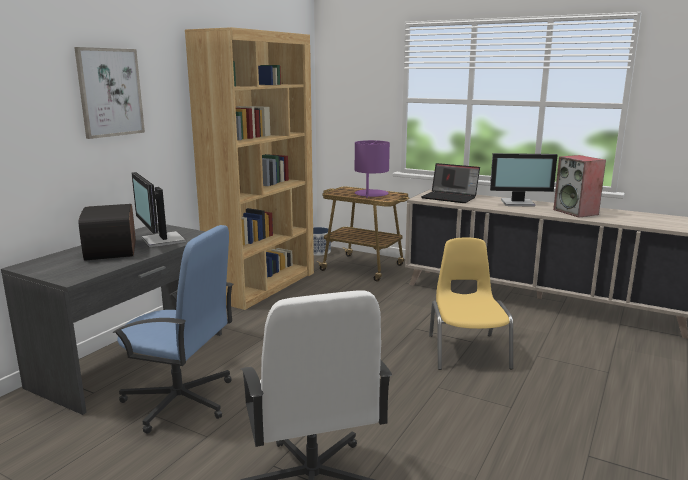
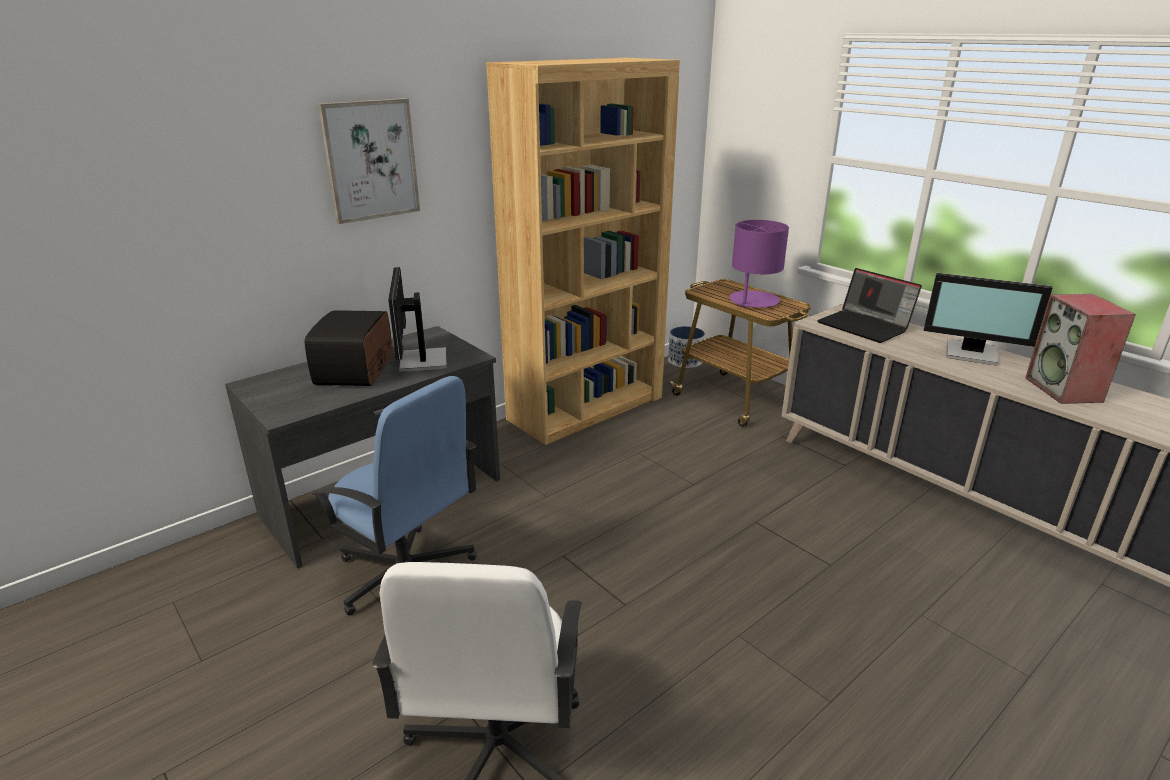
camera: 20 degrees right, 10 degrees up
yellow chair [429,238,513,370] -> none

